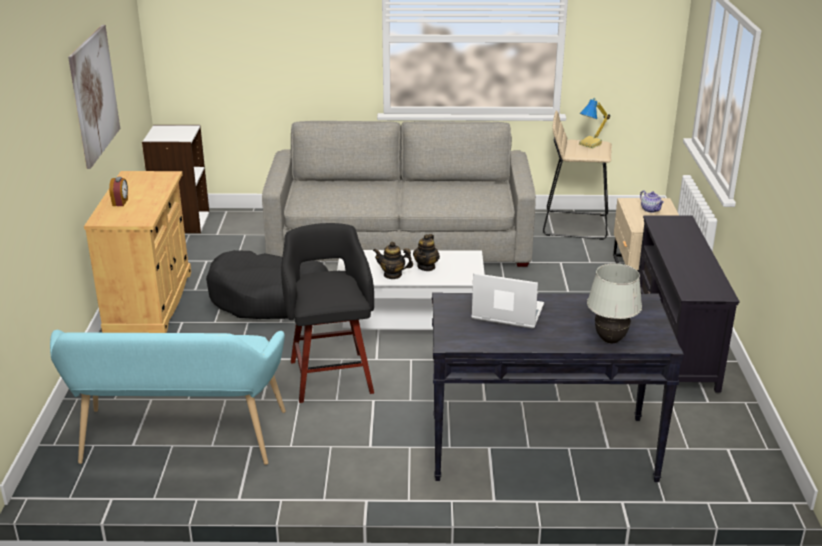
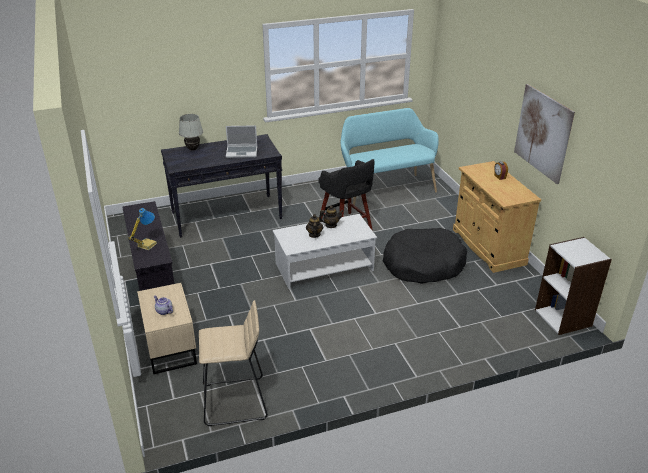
camera: 160 degrees right, 5 degrees up
grey sofa [262,121,536,267] -> none
table lamp [579,98,610,149] -> table lamp moved to [128,208,157,250]

